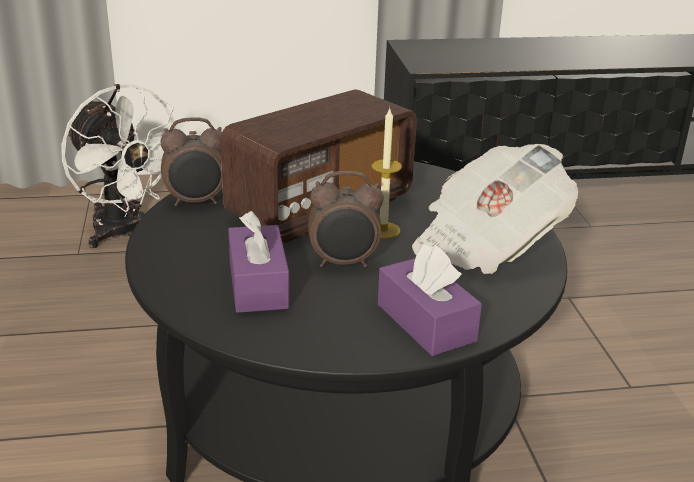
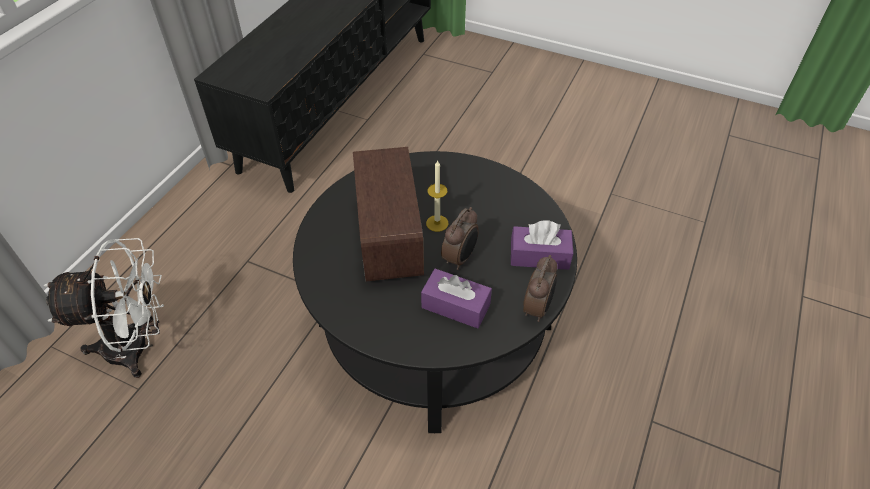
camera: 55 degrees left, 20 degrees up
alarm clock [160,117,223,206] -> alarm clock moved to [523,255,557,322]
newspaper [412,144,578,274] -> none

